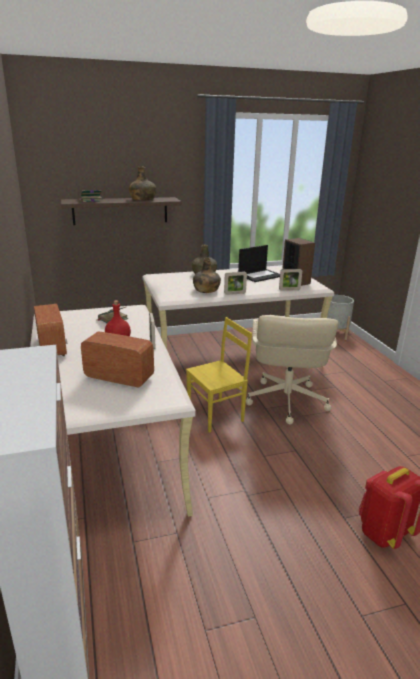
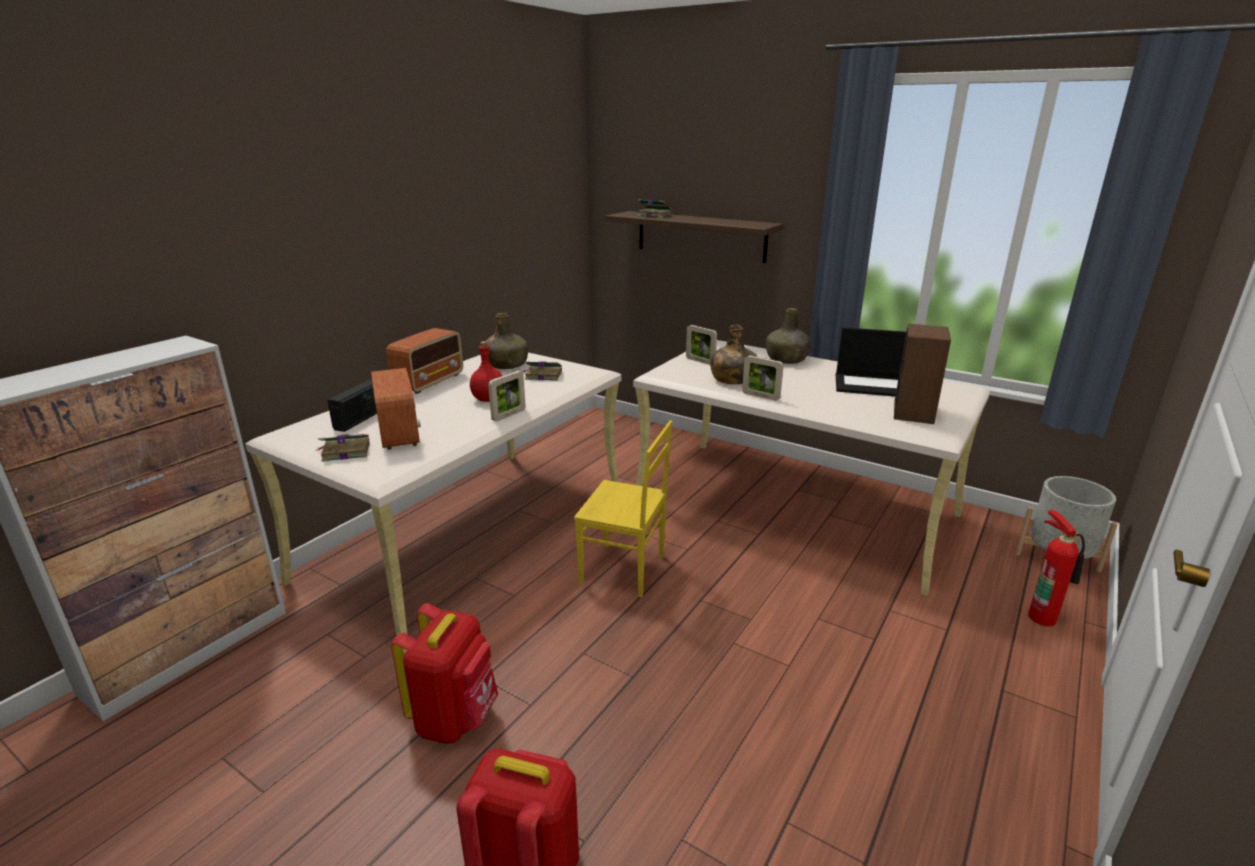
camera: 50 degrees right, 0 degrees up
green bottle [129,166,156,200] -> green bottle moved to [486,313,528,369]
beige office chair [246,315,338,425] -> none
picture frame [279,269,302,291] -> picture frame moved to [686,325,717,365]
none -> book [316,434,370,462]
none -> radio [327,380,377,432]
none -> red backpack [391,603,498,744]
none -> fire extinguisher [1028,510,1085,626]

